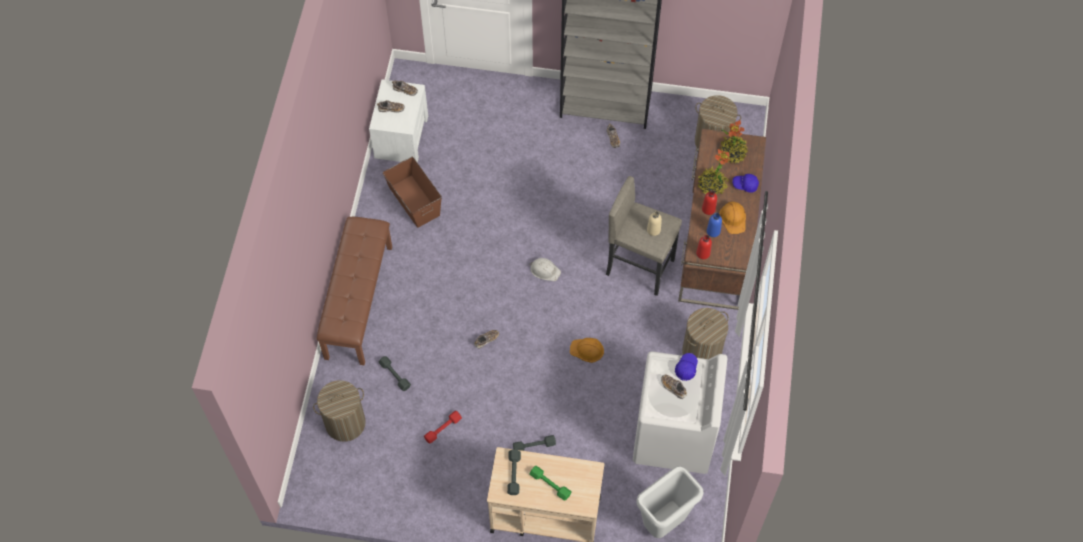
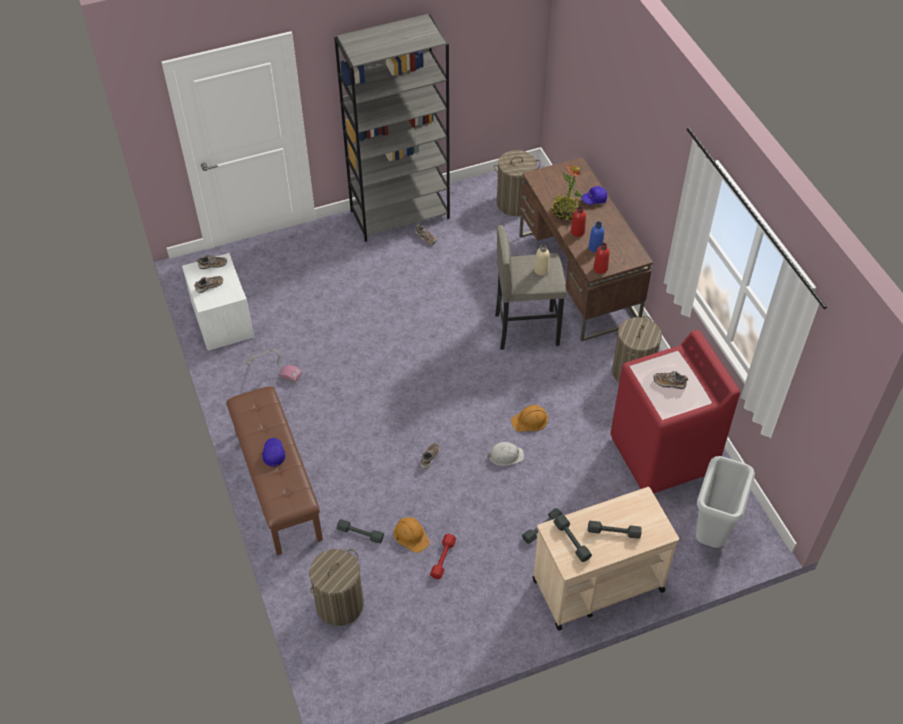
camera: 30 degrees left, 10 degrees down
brown storage box [383,157,442,228] -> vacuum cleaner [245,349,302,384]
white hard hat [529,258,561,281] -> white hard hat moved to [487,442,524,466]
green dumbbell [529,466,571,501] -> grey dumbbell [588,521,642,539]
white washing machine [633,351,728,474] -> red washing machine [610,330,740,494]
blue cap [675,353,698,381] -> blue cap moved to [263,438,285,467]
potted plant [719,120,748,164] -> none
orange hard hat [719,201,746,234] -> orange hard hat moved to [394,517,430,553]

